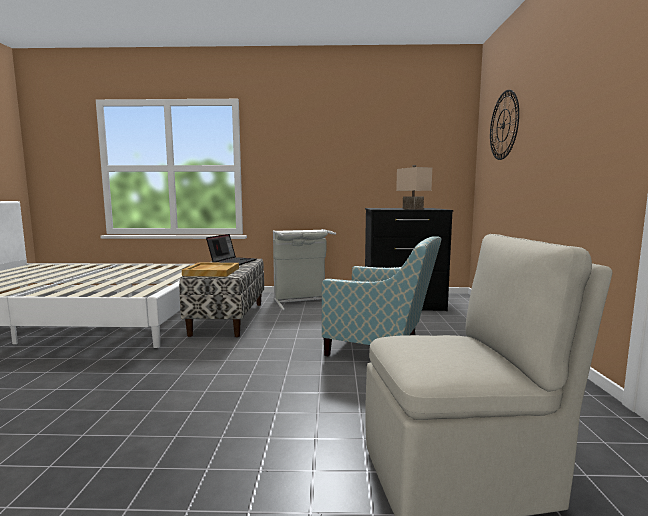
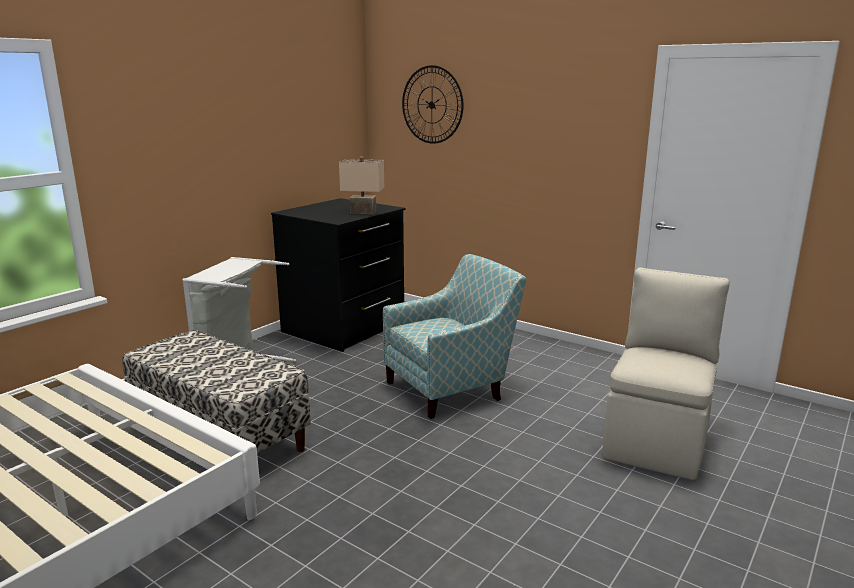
camera: 55 degrees left, 10 degrees up
beige tray [182,262,239,277] -> none
laptop [206,234,257,265] -> none

